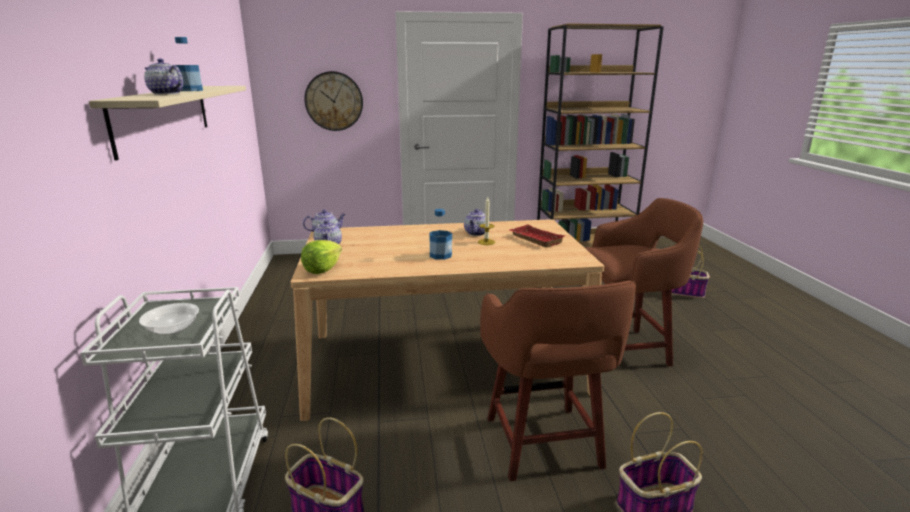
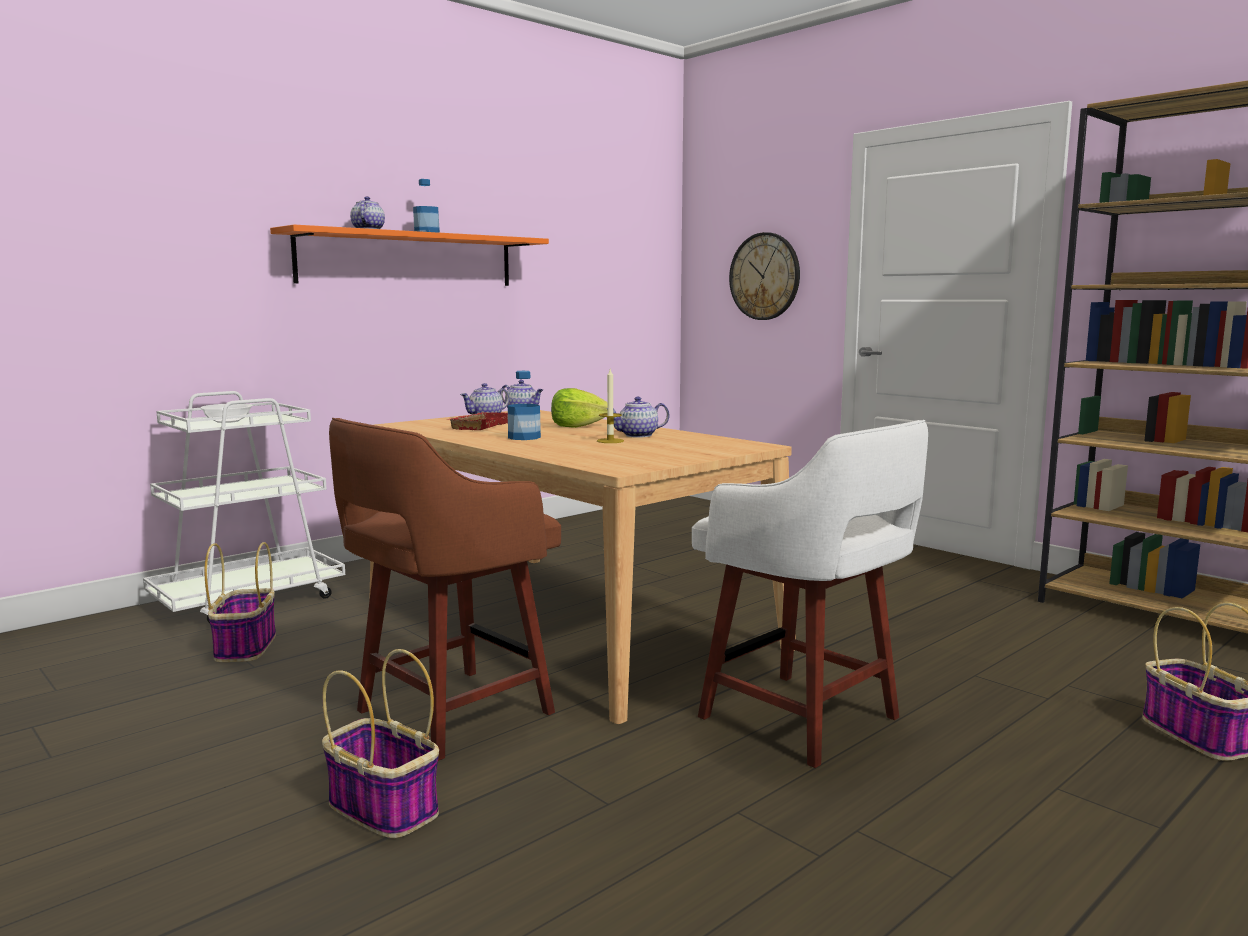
camera: 55 degrees right, 10 degrees down
beige shelf [89,86,246,161] -> orange shelf [270,225,549,286]
lettuce [301,240,342,274] -> lettuce moved to [551,388,607,428]
red tray [509,225,566,247] -> red tray moved to [449,412,508,430]
brown stool [585,198,703,372] -> white stool [692,420,928,768]

